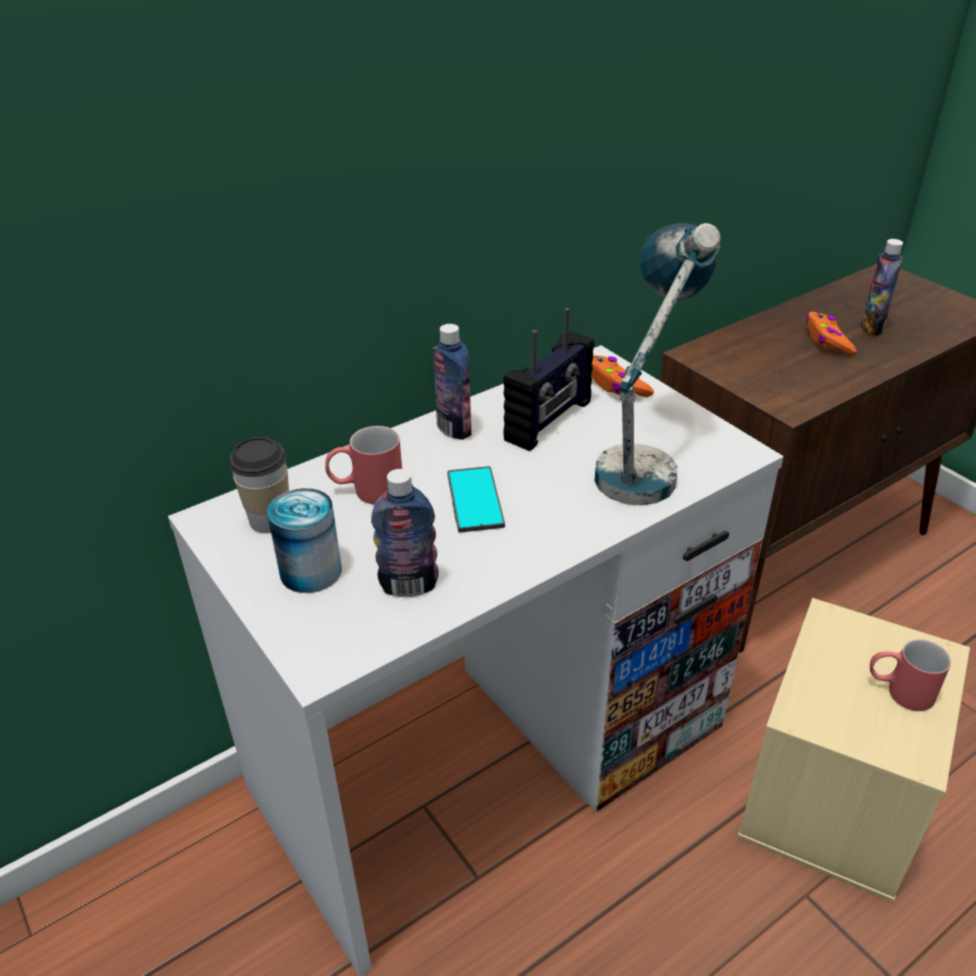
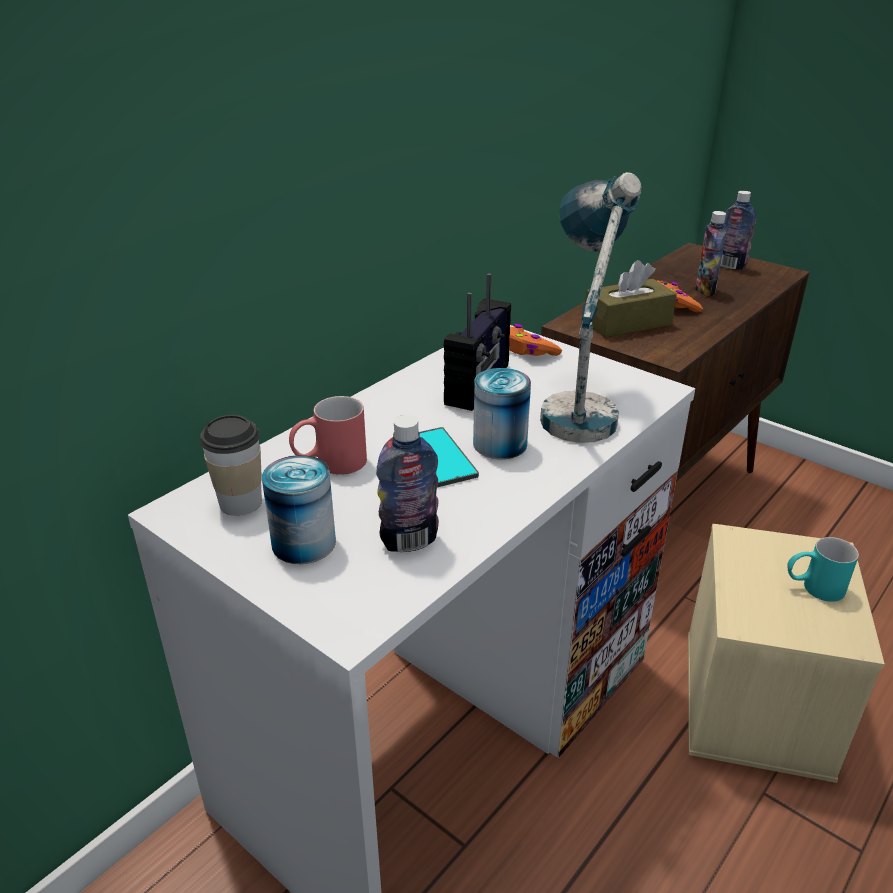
camera: 15 degrees left, 5 degrees down
bottle [433,324,472,440] -> bottle moved to [720,191,756,270]
red mug [870,639,951,711] -> turquoise mug [788,537,859,602]
none -> can [473,368,531,459]
none -> brown tissue box [585,260,677,338]

